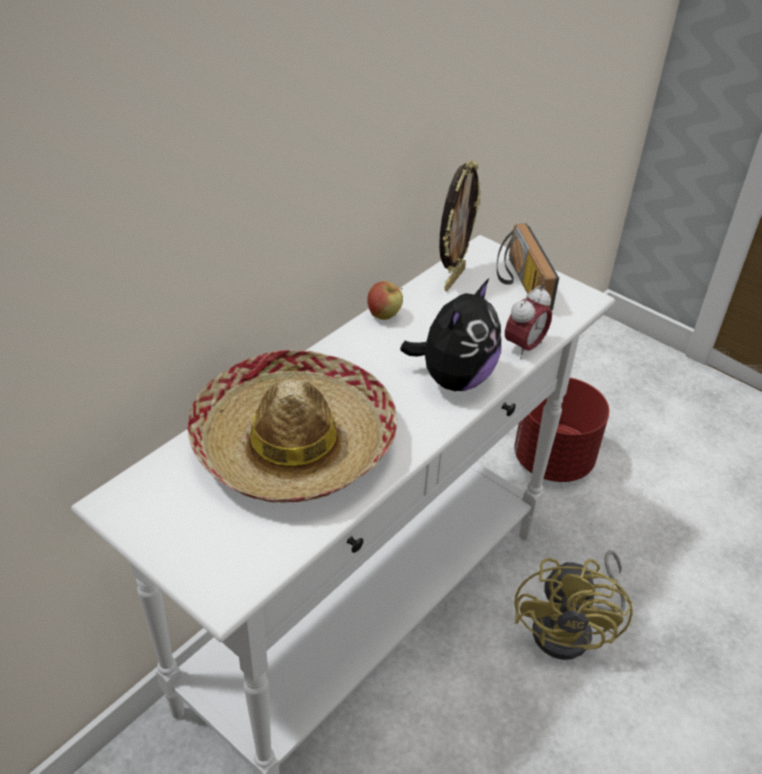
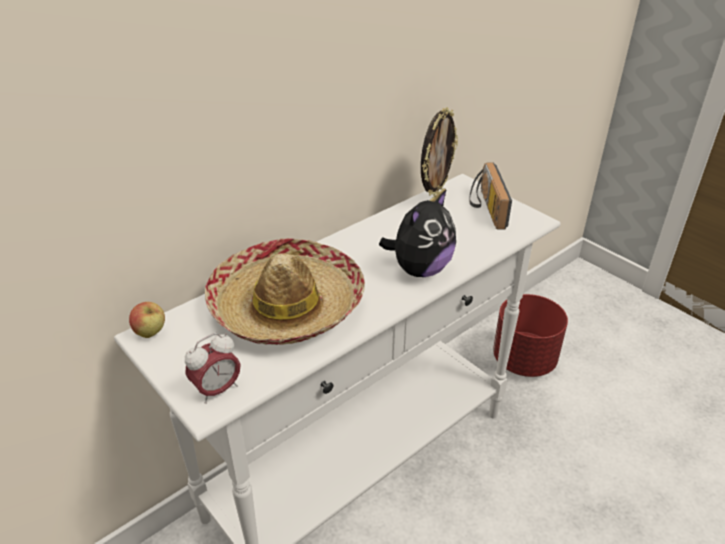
camera: 10 degrees right, 5 degrees down
apple [367,281,403,320] -> apple moved to [129,302,165,338]
alarm clock [505,286,552,359] -> alarm clock moved to [185,333,241,404]
yellow fan [514,550,633,660] -> none

